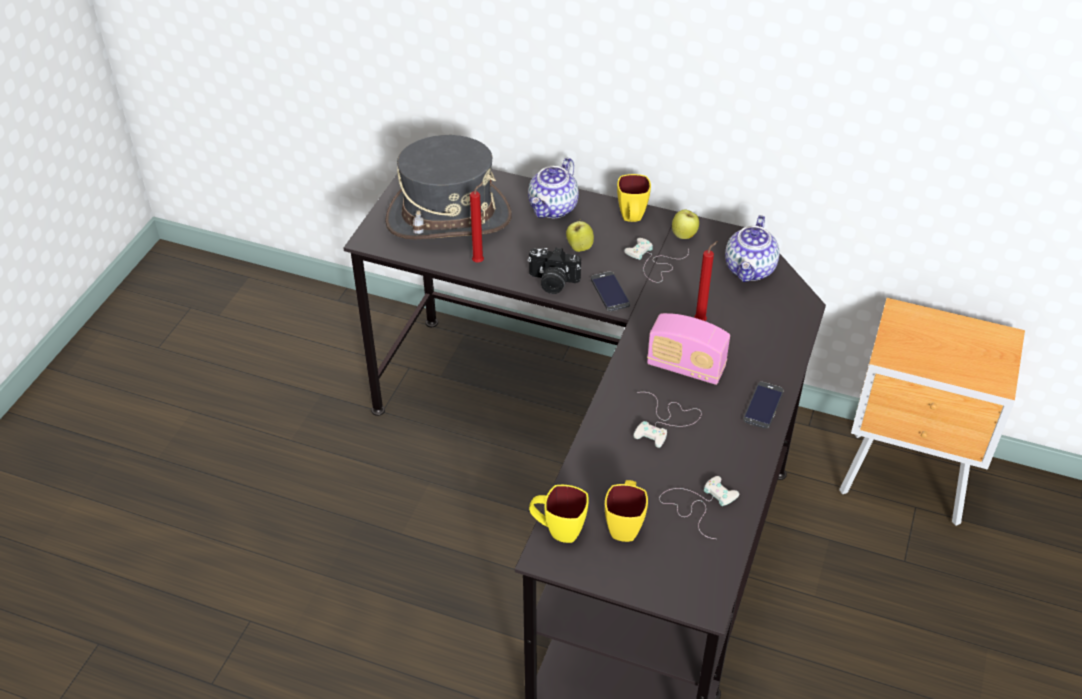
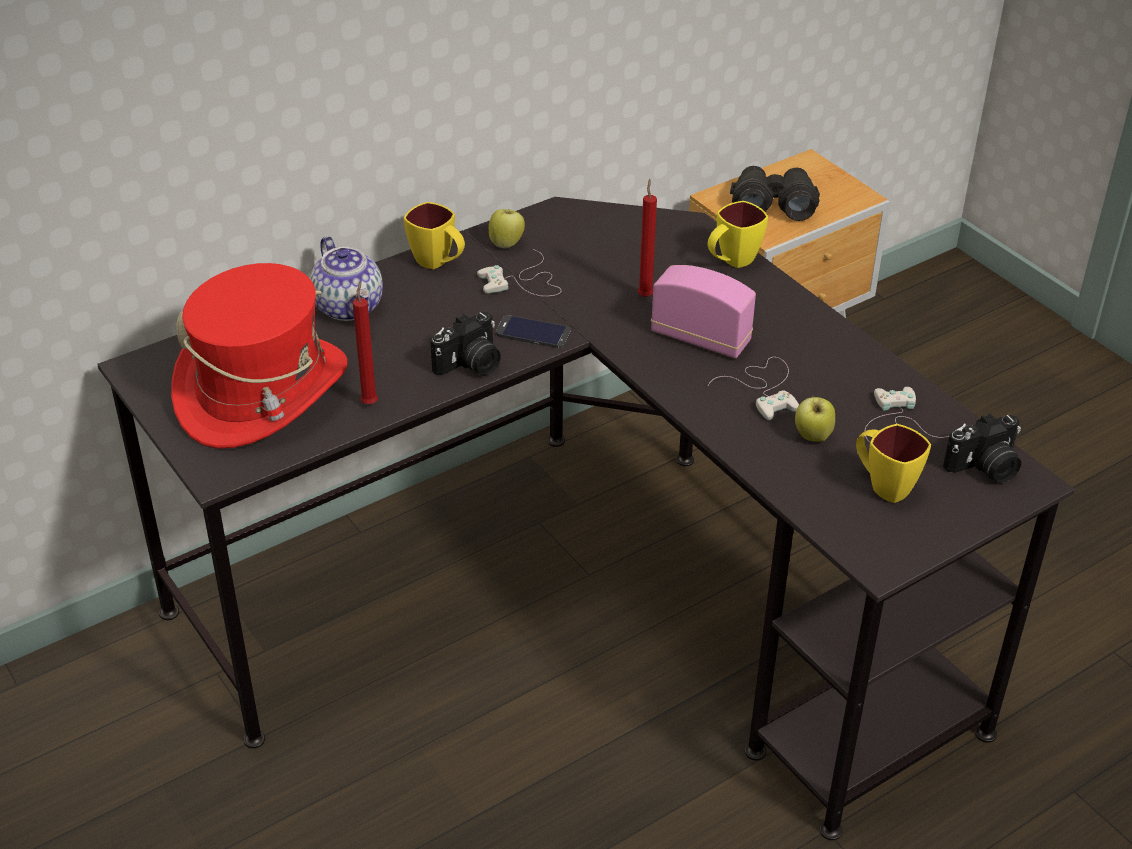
camera: 55 degrees left, 5 degrees down
grey hat [385,135,512,240] -> red hat [171,263,347,449]
yellow mug [529,485,589,543] -> yellow mug moved to [707,201,768,268]
apple [566,220,594,252] -> apple moved to [795,397,835,441]
radio [647,313,730,385] -> radio turned 120 degrees counterclockwise [651,265,756,358]
teapot [725,215,780,282] -> none
phone [743,382,784,429] -> none
none -> black binoculars [730,166,820,221]
none -> camera [943,414,1021,483]

